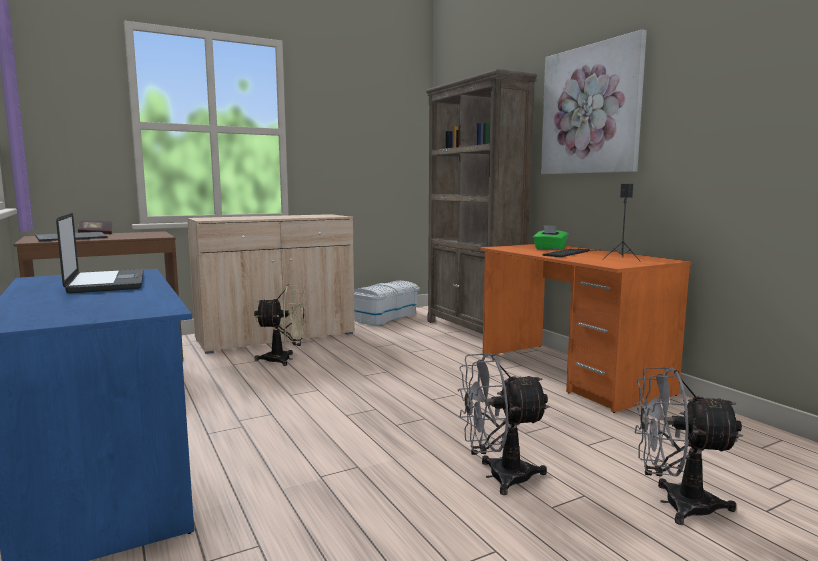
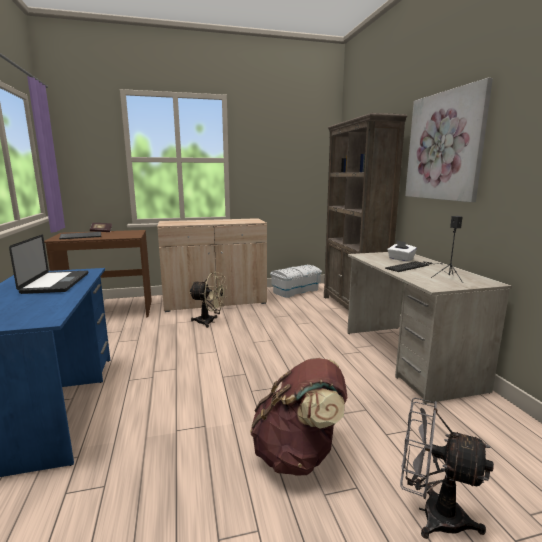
camera: 15 degrees right, 5 degrees up
grey fan [458,353,550,495] -> brown backpack [250,358,348,475]
orange desk [480,244,692,413] -> beige desk [347,252,512,404]
green tissue box [533,225,568,250] -> white tissue box [387,241,417,262]

